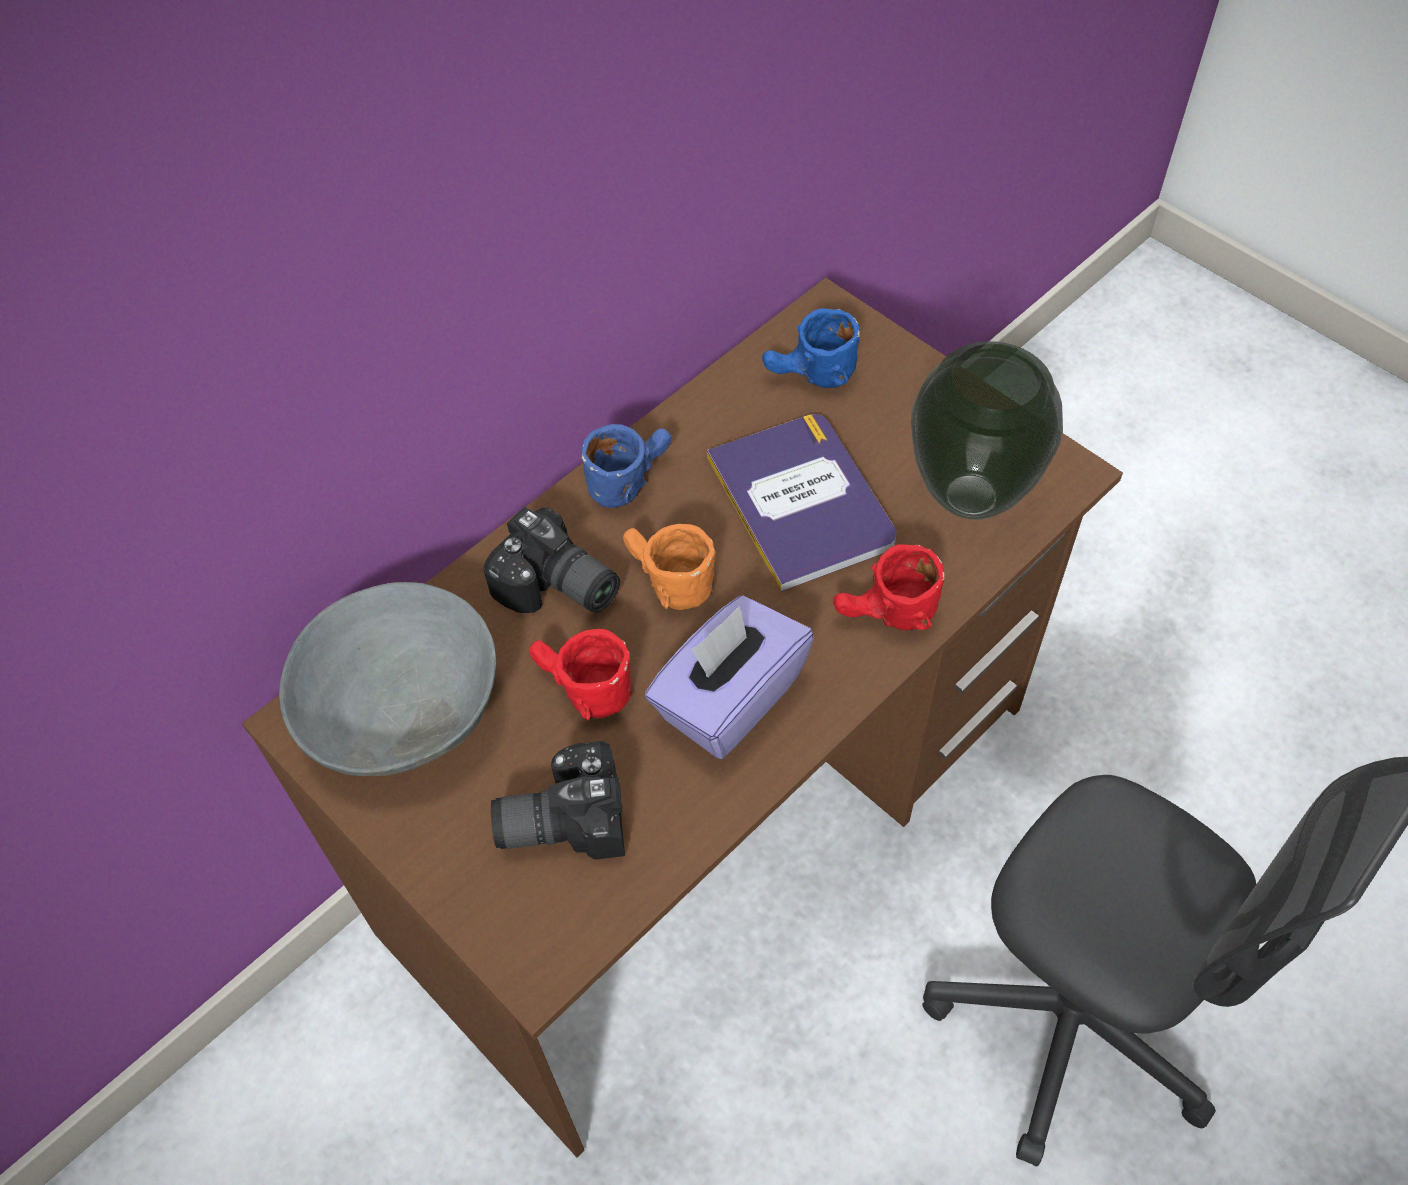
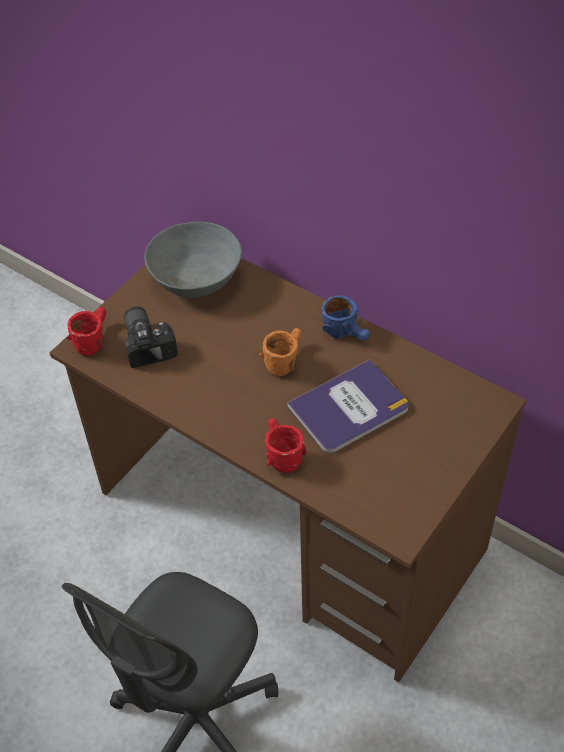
camera: 80 degrees right, 5 degrees down
camera [483,506,620,613] -> none
red mug [529,629,631,721] -> red mug moved to [67,307,106,356]
purple tissue box [645,595,814,759] -> none
blue mug [762,308,860,388] -> none
vase [911,341,1063,520] -> none

